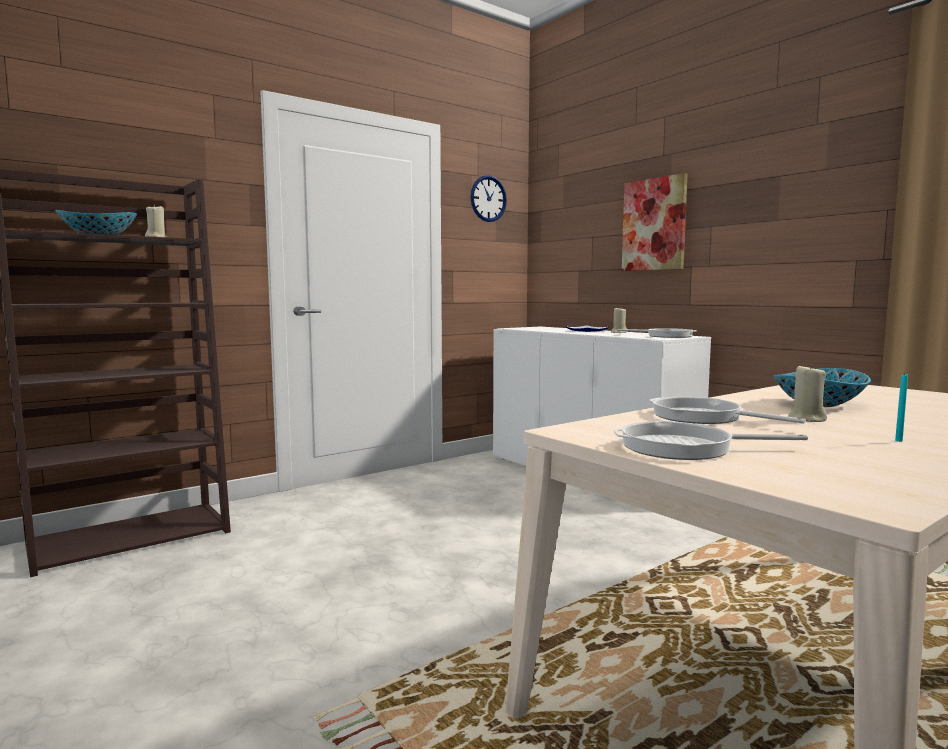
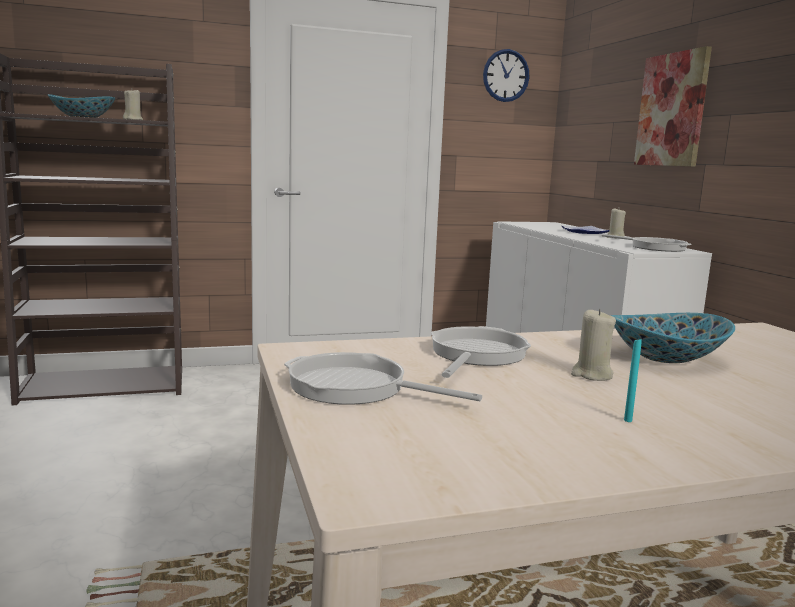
camera: 20 degrees right, 5 degrees up
frying pan [648,397,806,424] -> frying pan turned 45 degrees clockwise [431,326,531,378]

